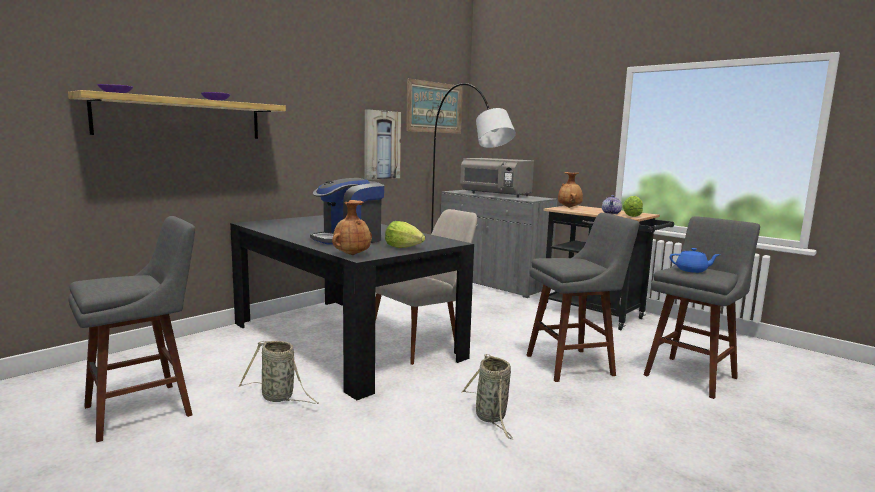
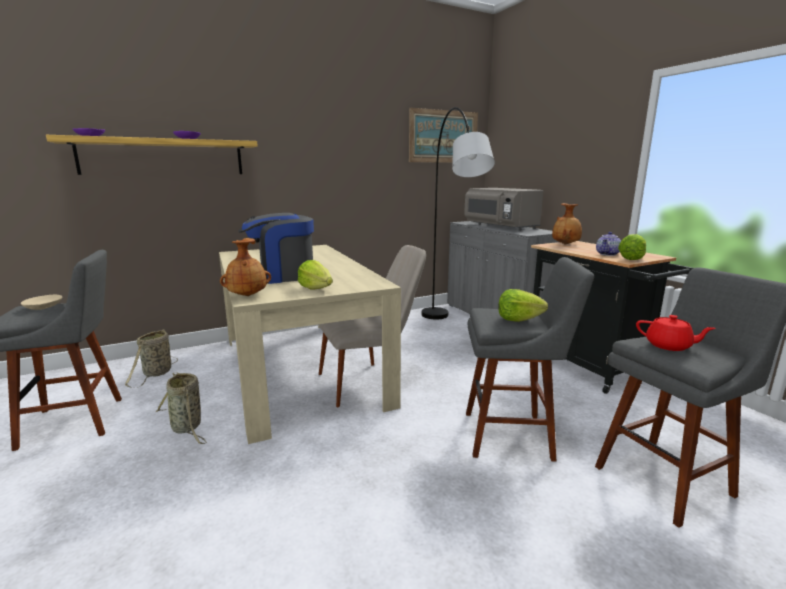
camera: 20 degrees right, 5 degrees up
black dining table [230,215,474,400] -> beige dining table [219,245,401,444]
picture [365,109,401,180] -> none
basket [462,354,513,439] -> basket moved to [125,329,178,388]
blue teapot [670,248,720,273] -> red teapot [636,315,716,351]
none -> beige bowl [21,295,62,310]
none -> lettuce [498,289,548,322]

